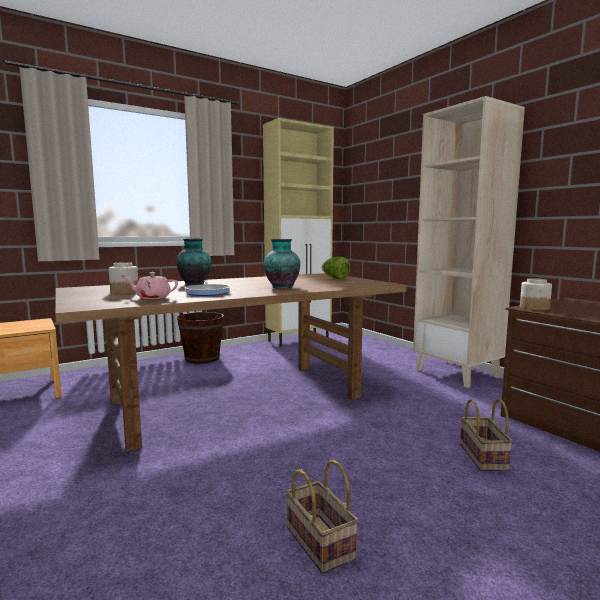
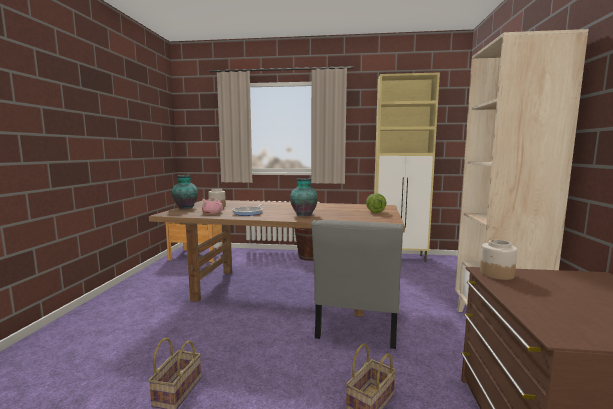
camera: 40 degrees right, 0 degrees up
vase [176,238,211,285] -> vase moved to [172,175,198,209]
none -> grey chair [311,220,403,349]

